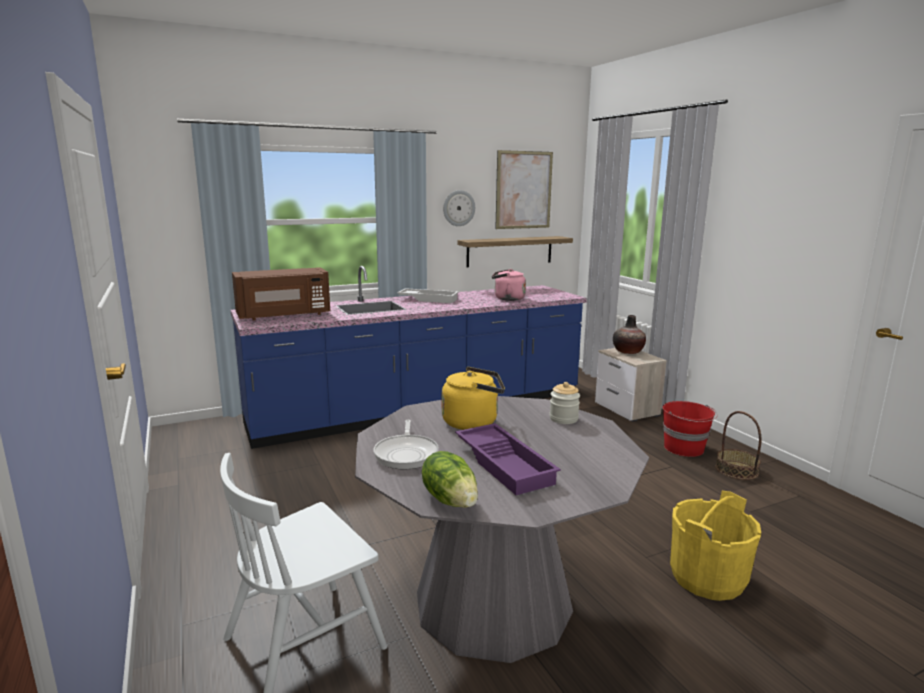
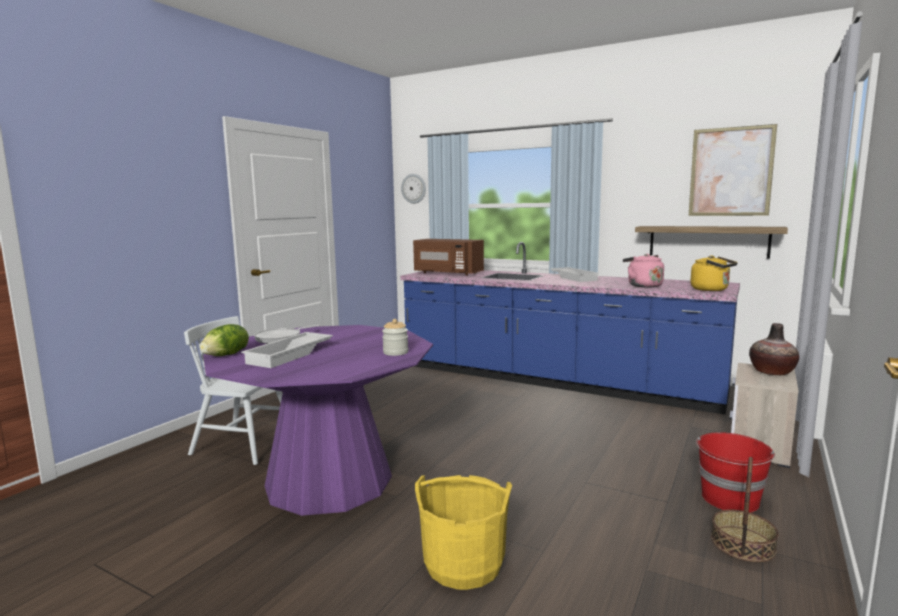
camera: 55 degrees right, 5 degrees down
grey dining table [355,396,649,663] -> purple dining table [203,325,433,516]
yellow kettle [442,367,505,430] -> yellow kettle moved to [690,255,738,291]
wall clock [443,190,475,226] -> wall clock moved to [401,174,426,204]
purple tray [455,423,561,495] -> white tray [241,332,333,368]

